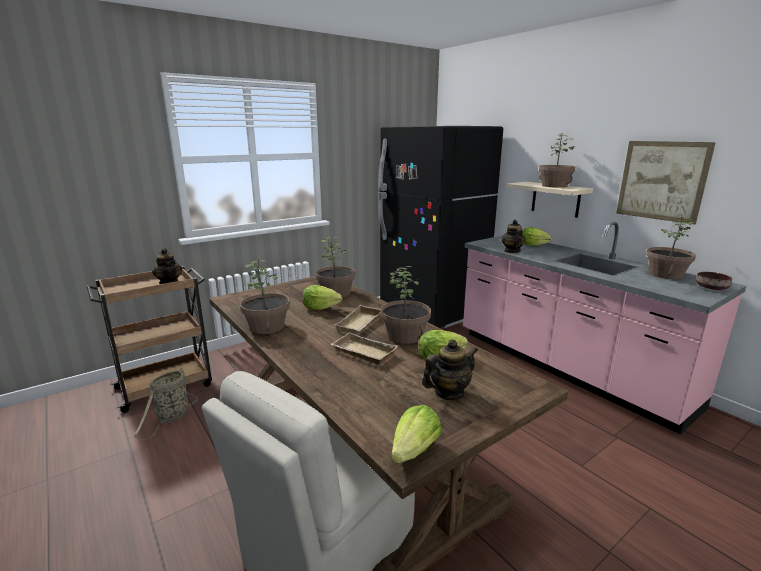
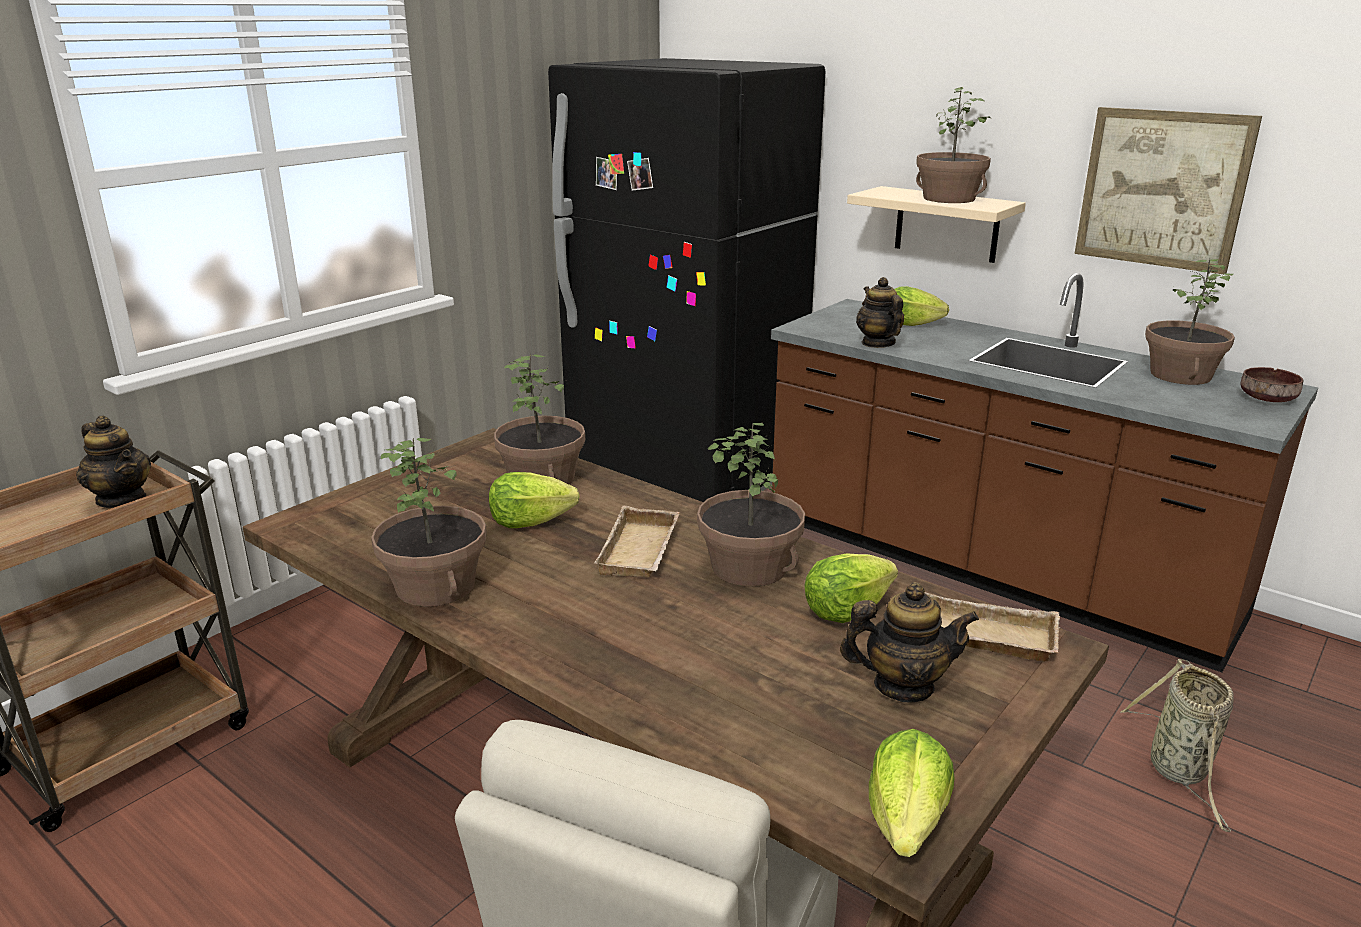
camera: 15 degrees left, 5 degrees up
basket [134,368,197,440] -> basket moved to [1120,659,1234,832]
beige tray [330,332,398,365] -> beige tray moved to [925,592,1060,662]
teapot [422,339,478,400] -> teapot turned 45 degrees clockwise [840,582,979,702]
pink counter [463,222,746,434] -> brown counter [771,273,1319,672]

